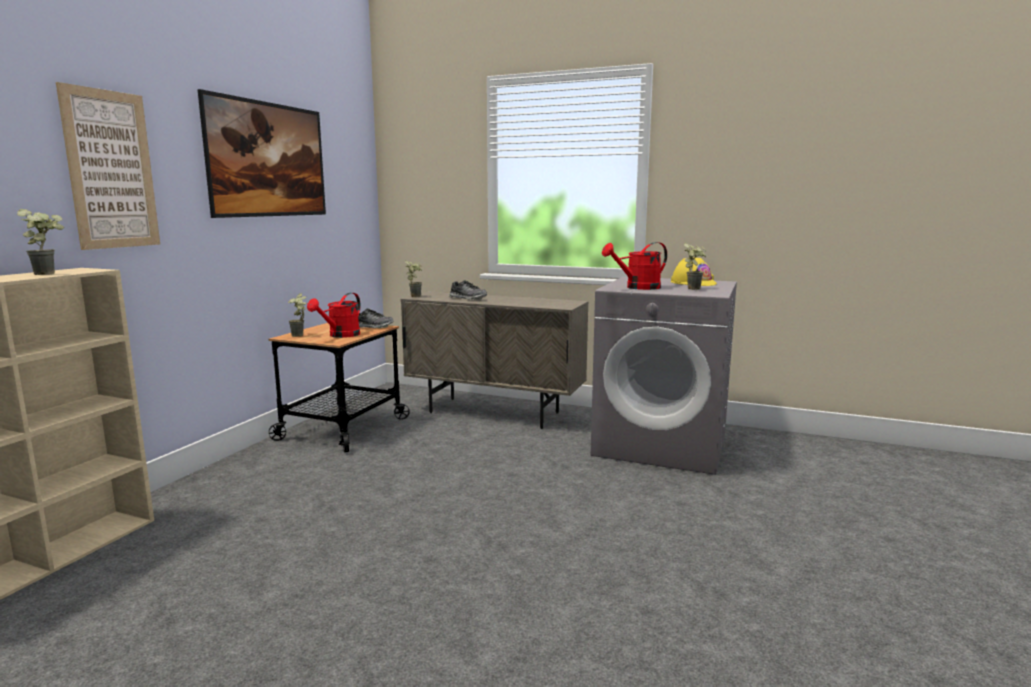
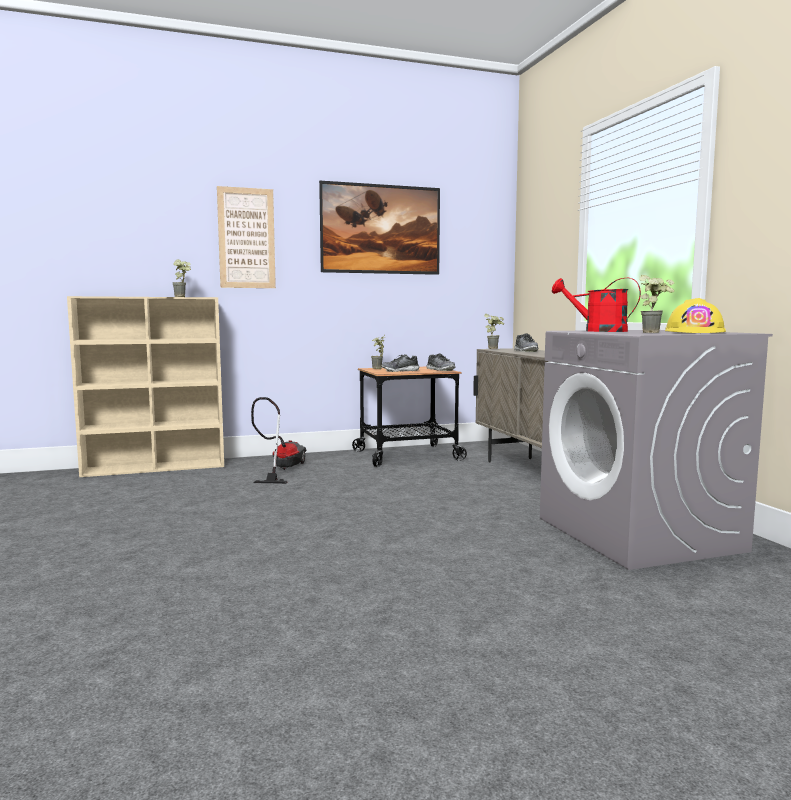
camera: 50 degrees right, 5 degrees down
red watering can [307,293,360,338] -> shoe [382,354,420,372]
none -> vacuum cleaner [251,397,307,484]

